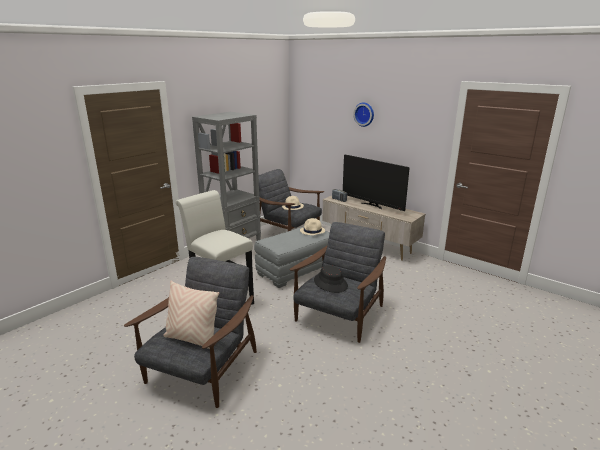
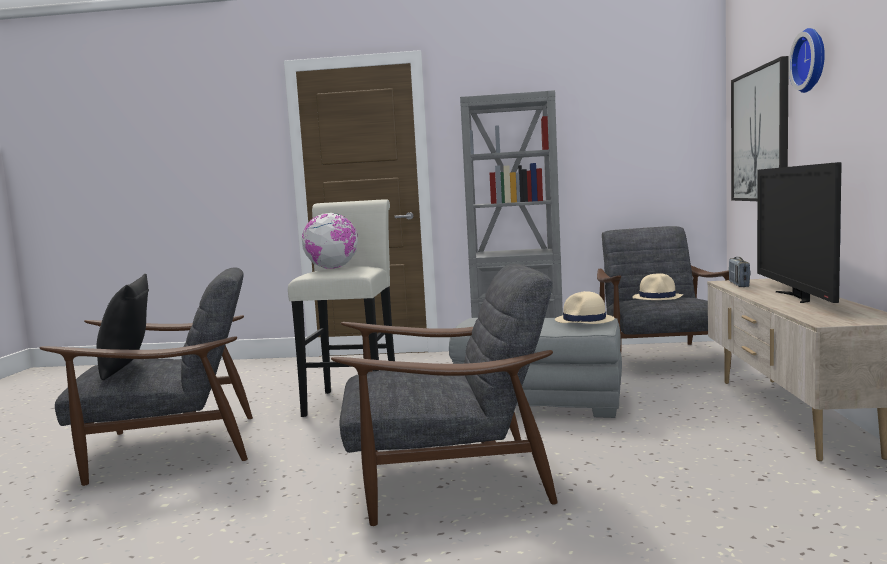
camera: 55 degrees right, 15 degrees down
beige pillow [163,280,219,349] -> black pillow [97,274,149,380]
black hat [314,265,348,293] -> none
none -> globe [302,213,358,269]
none -> picture [731,56,789,201]

